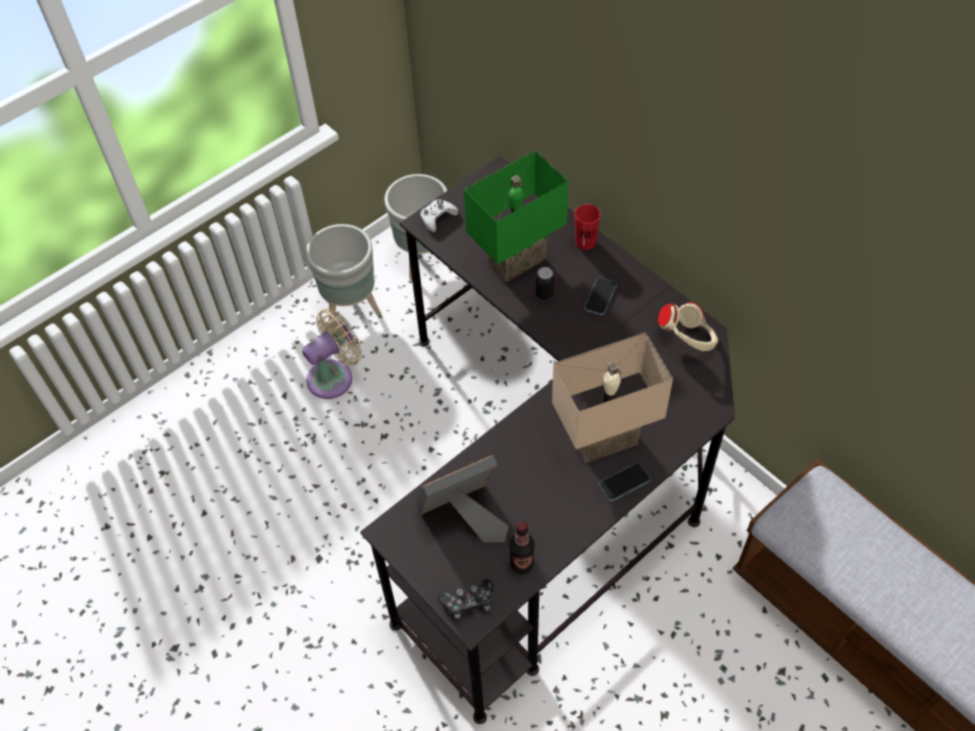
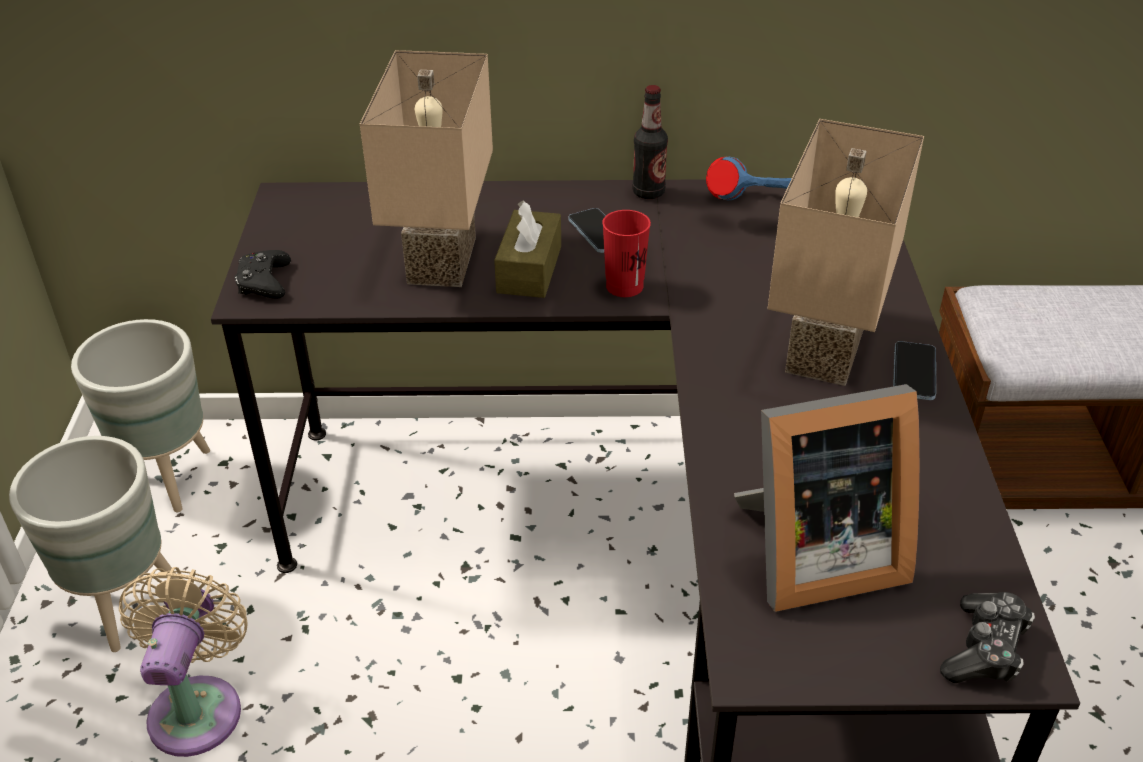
camera: 50 degrees left, 15 degrees down
picture frame [416,455,508,542] -> picture frame turned 120 degrees counterclockwise [734,384,920,612]
white game controller [420,199,459,232] -> black game controller [235,250,291,299]
green table lamp [464,150,569,282] -> beige table lamp [360,50,493,287]
bottle [509,521,535,574] -> bottle moved to [632,85,668,199]
can [536,267,555,301] -> brown tissue box [494,201,561,298]
red cup [574,204,601,250] -> red cup moved to [602,210,651,297]
beige headphones [658,302,718,351] -> blue headphones [706,157,792,200]

